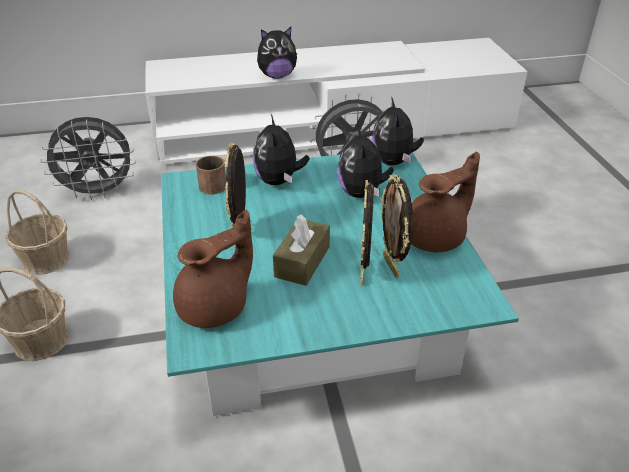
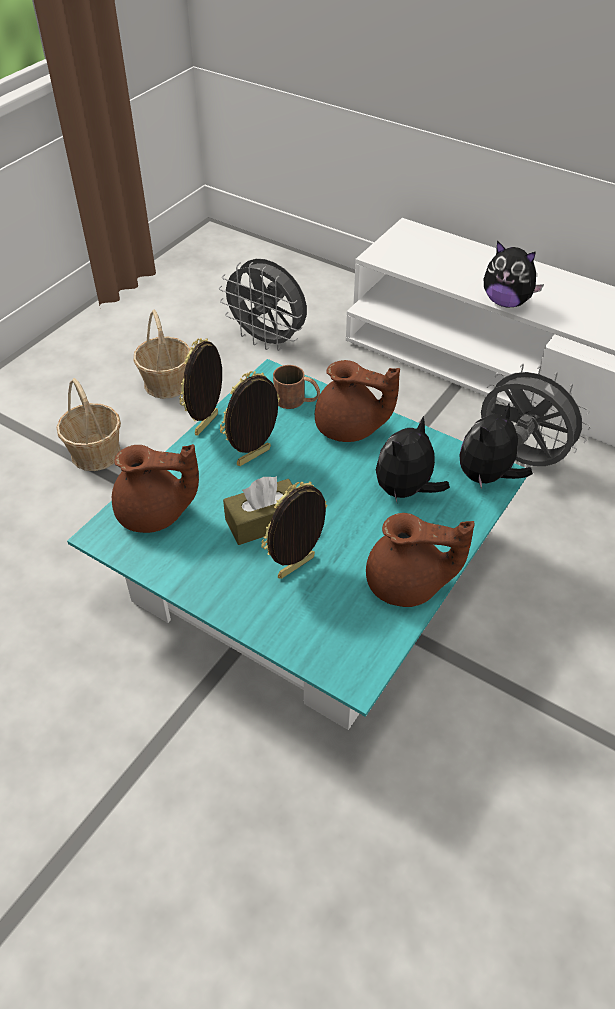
camera: 45 degrees right, 10 degrees up
plush toy [253,115,309,185] -> brown teapot [315,360,400,442]
picture frame [381,175,413,278] -> picture frame moved to [180,338,222,436]

